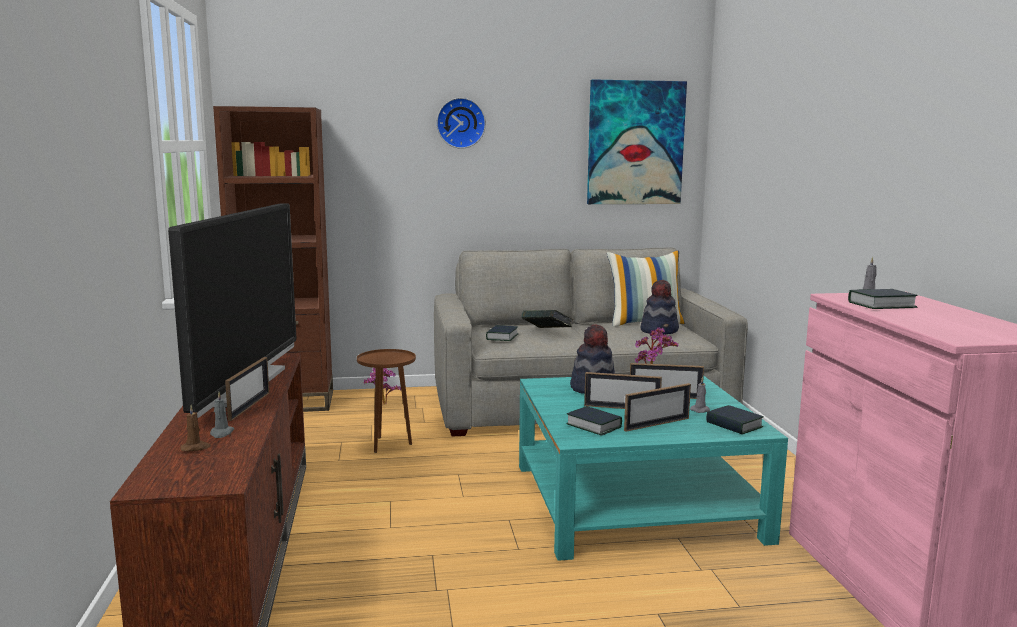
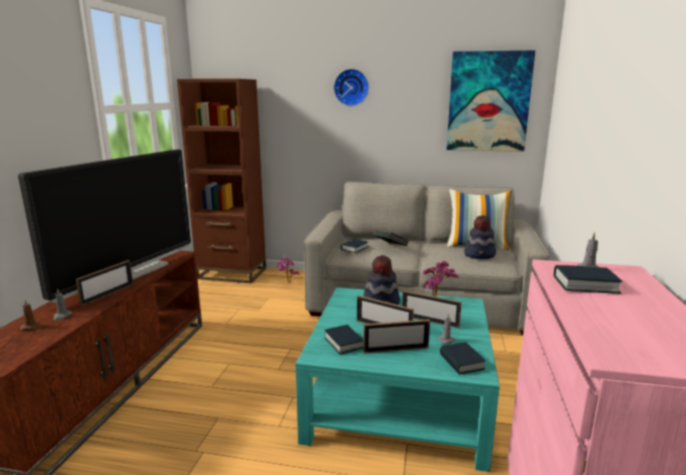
camera: 20 degrees right, 5 degrees up
brown side table [357,349,416,453] -> none

